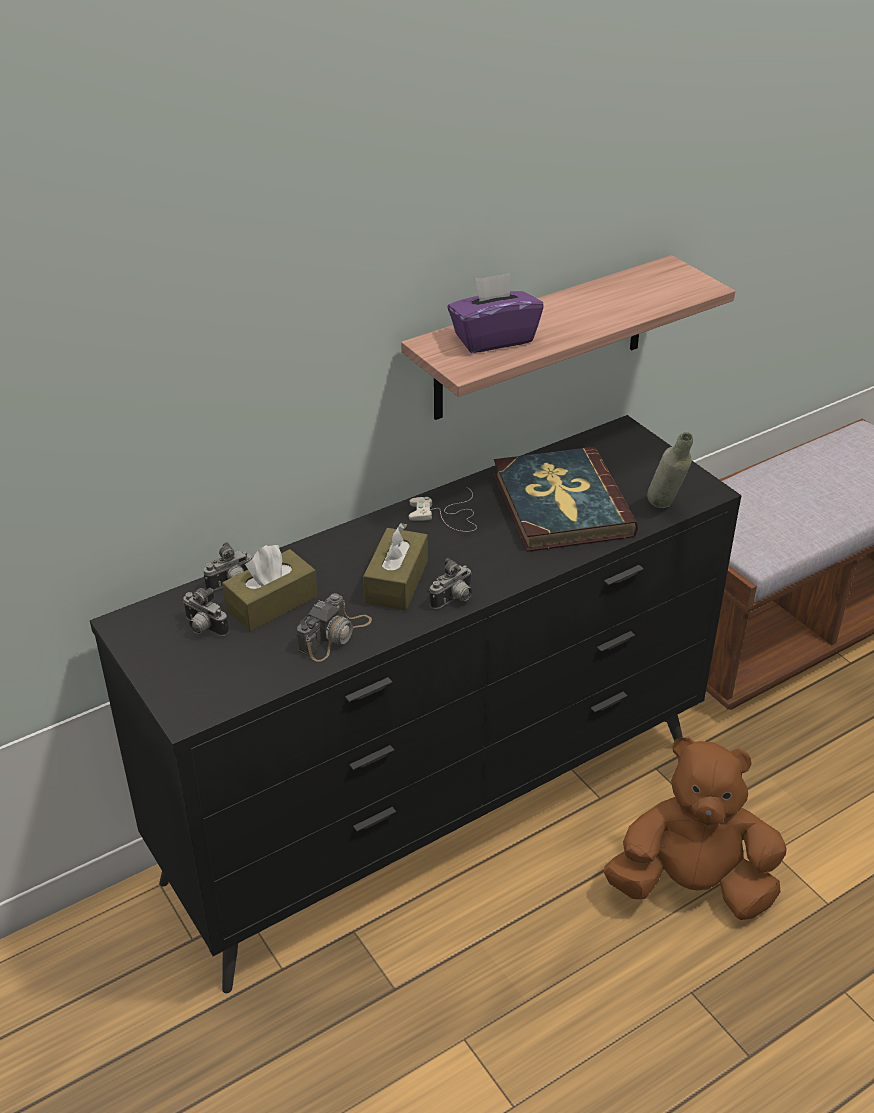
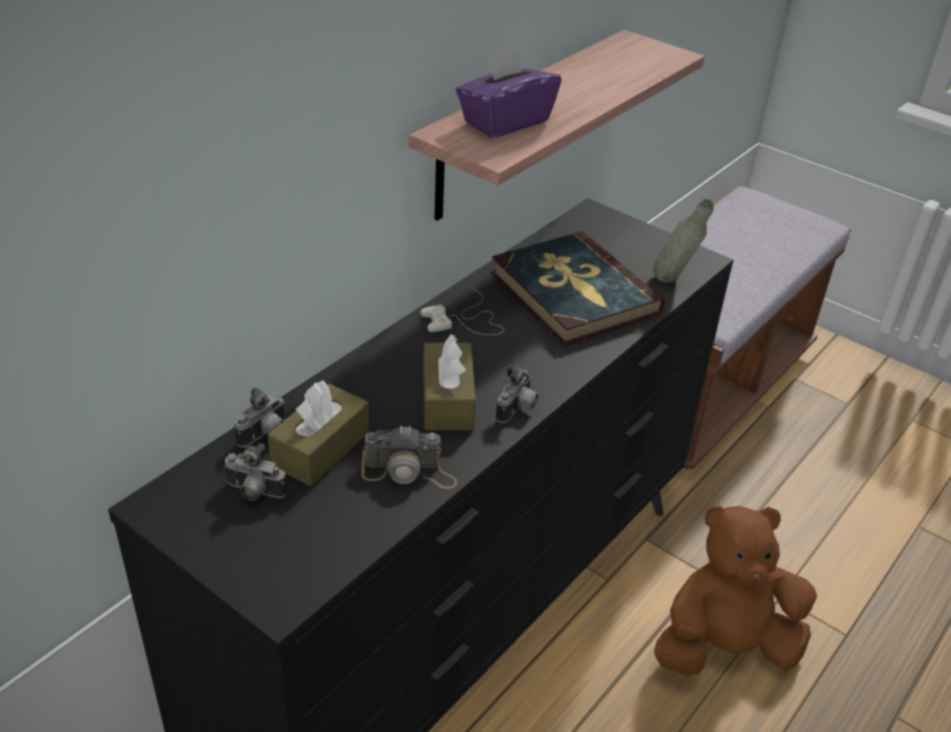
camera: 20 degrees left, 0 degrees up
camera [297,593,372,662] -> camera turned 75 degrees clockwise [361,425,457,489]

